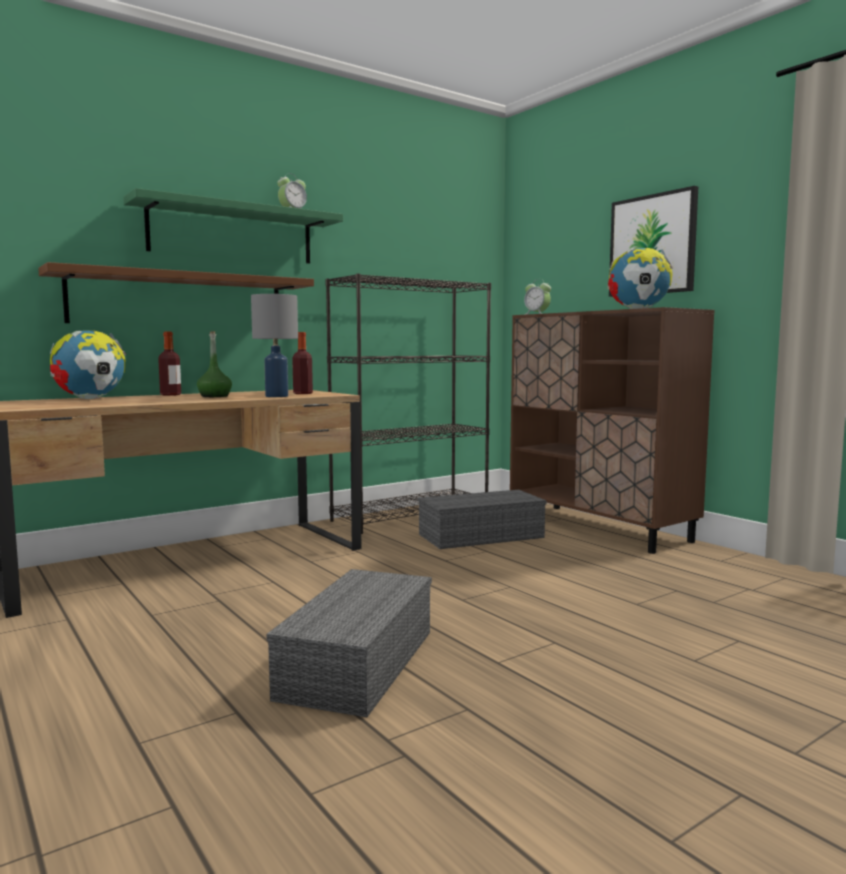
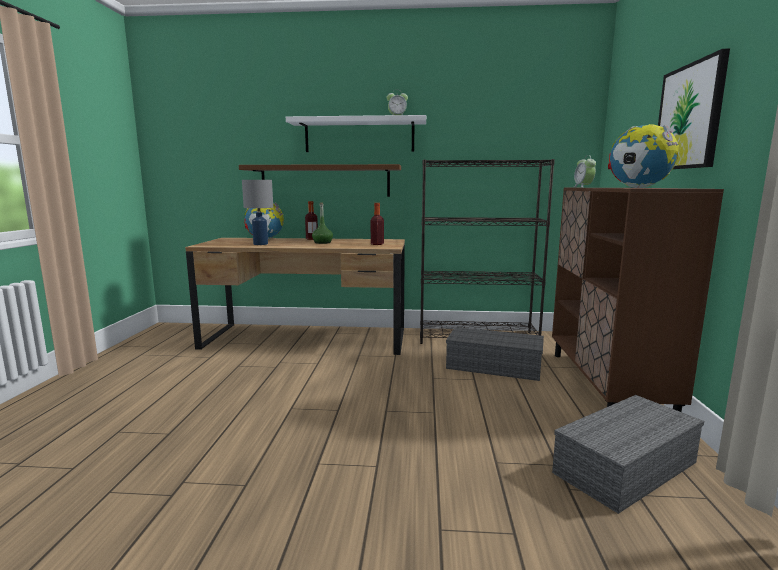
camera: 40 degrees right, 5 degrees up
green shelf [123,188,343,264] -> white shelf [286,115,426,152]
grey table lamp [251,294,298,397] -> grey table lamp moved to [242,180,273,245]
grey storage box [267,569,432,717] -> grey storage box moved to [552,395,704,514]

